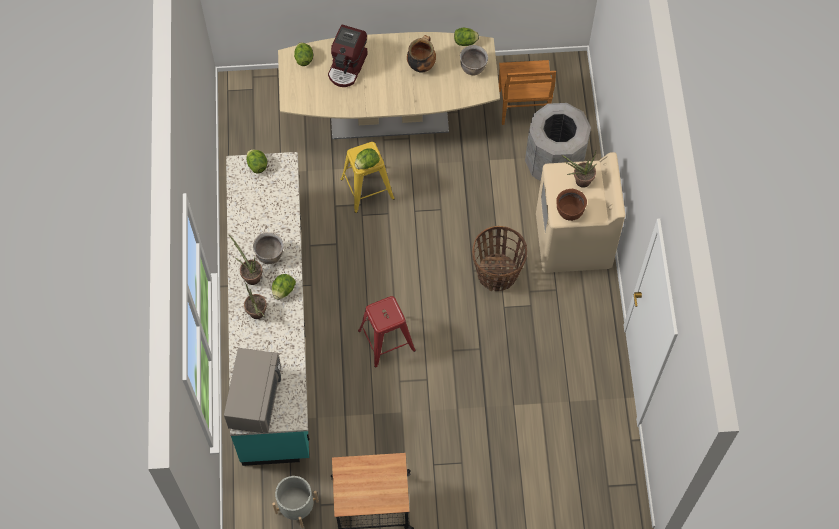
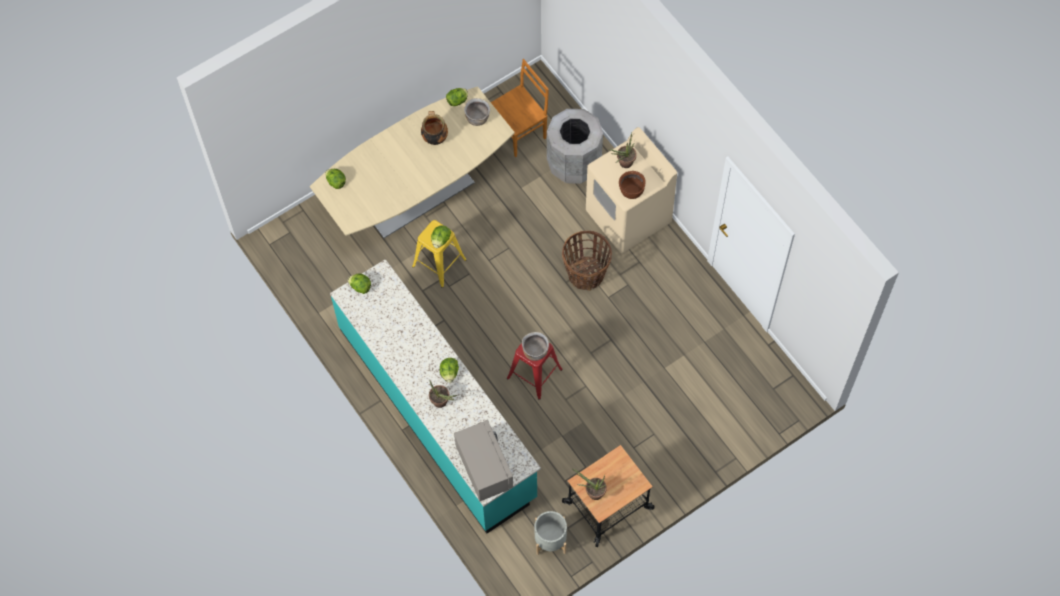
camera: 30 degrees left, 0 degrees up
potted plant [228,234,262,285] -> potted plant moved to [573,469,607,500]
brown cooking pot [253,232,284,264] -> brown cooking pot moved to [522,332,549,361]
coffee machine [328,25,368,87] -> none
brown chair [499,60,556,125] -> brown chair turned 90 degrees counterclockwise [491,59,549,157]

